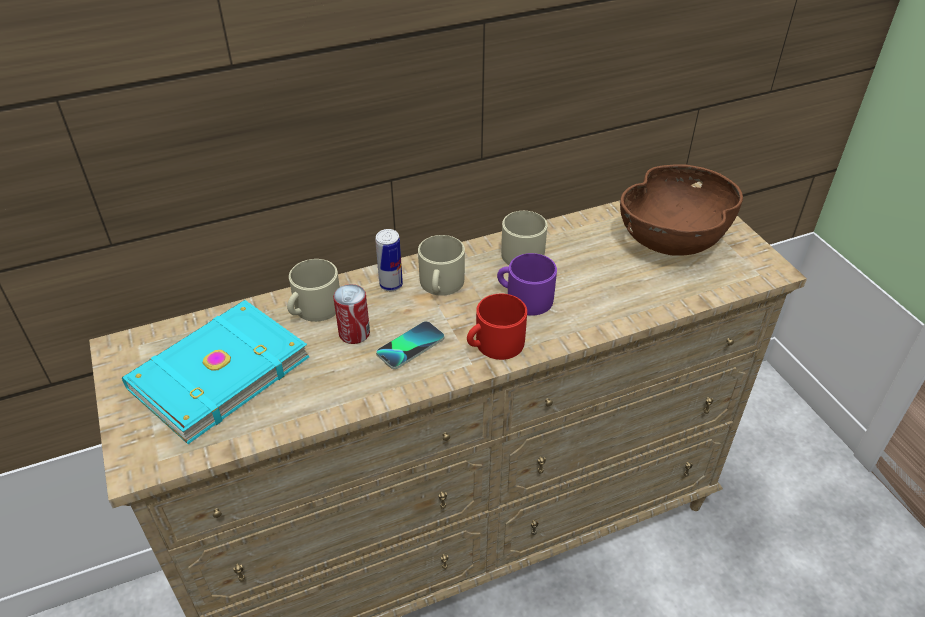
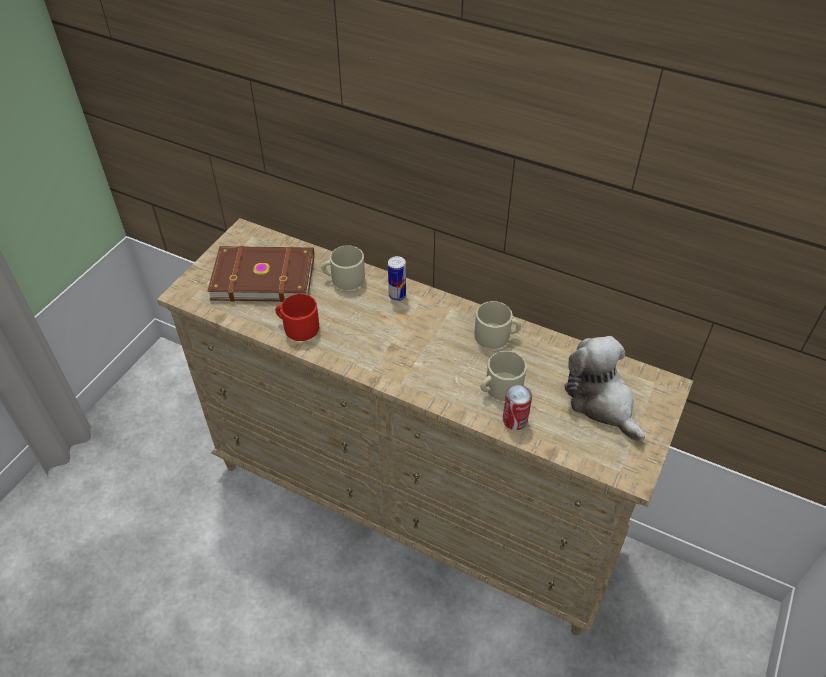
camera: 50 degrees right, 5 degrees up
turquoise book [122,300,309,444] -> brown book [207,246,314,302]
can [333,284,370,344] -> can moved to [503,385,532,430]
phone [376,321,444,369] -> none
beige mug [418,235,465,296] -> beige mug moved to [480,351,527,401]
red mug [467,294,527,360] -> red mug moved to [275,294,319,341]
purple mug [497,253,557,316] -> none
brown bowl [620,164,743,256] -> plush toy [564,336,645,442]

